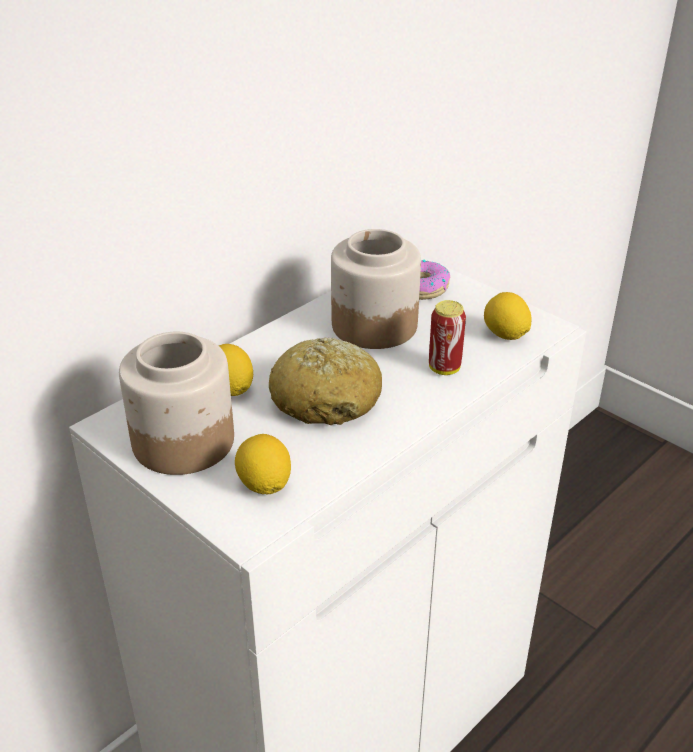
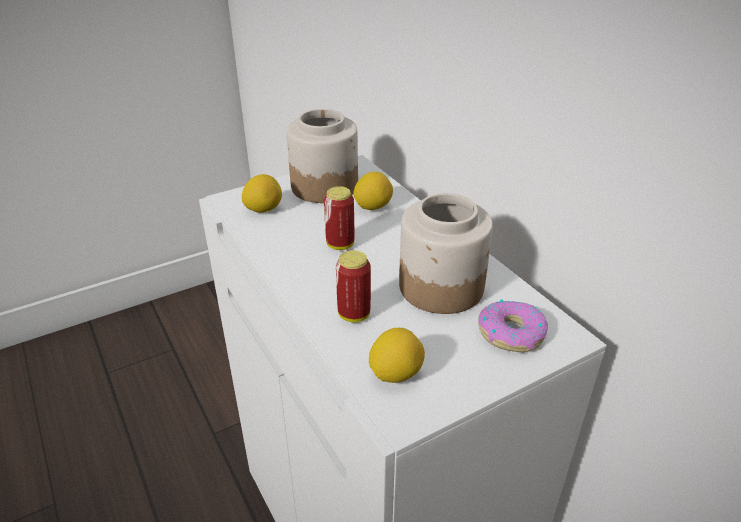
camera: 105 degrees right, 0 degrees up
bread [269,337,382,425] -> can [324,186,354,250]

